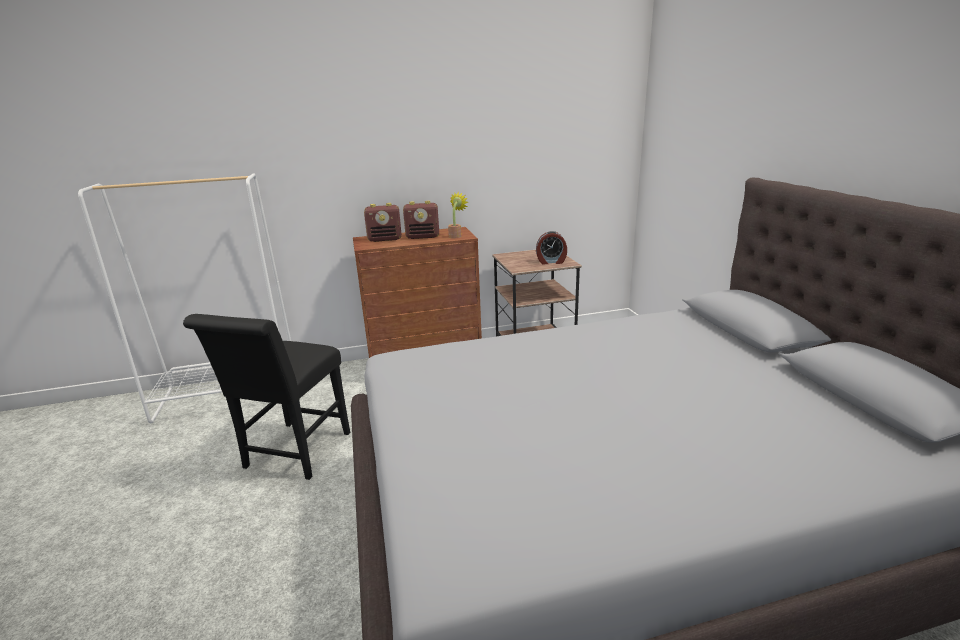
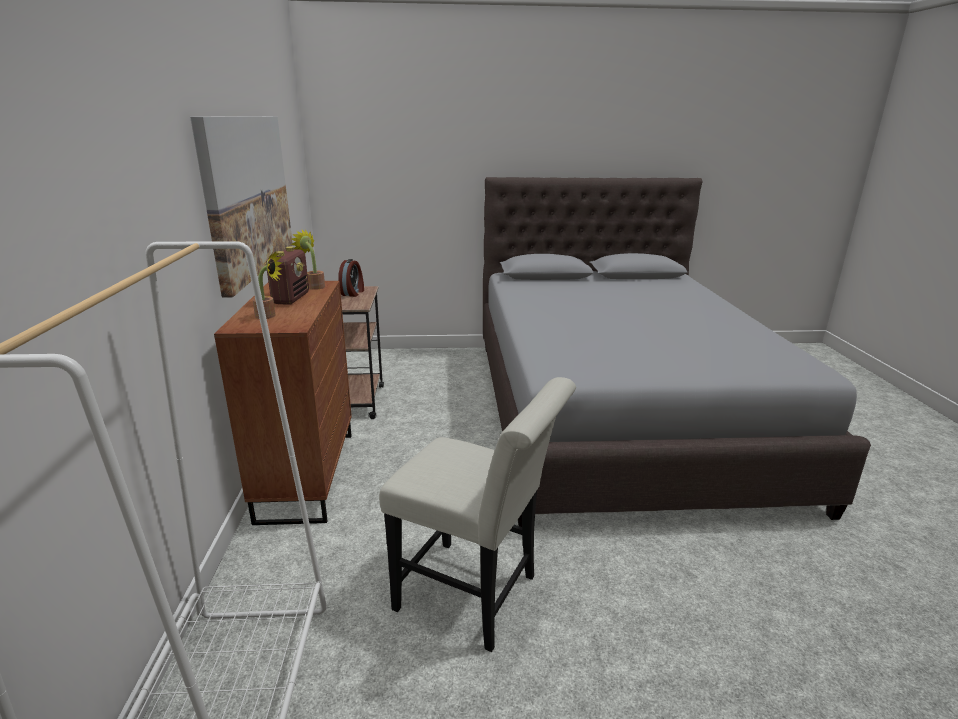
camera: 80 degrees left, 0 degrees up
black chair [183,314,350,480] -> white chair [379,377,576,652]
radio [364,203,402,242] -> potted plant [253,251,282,319]
none -> picture [190,116,293,297]

